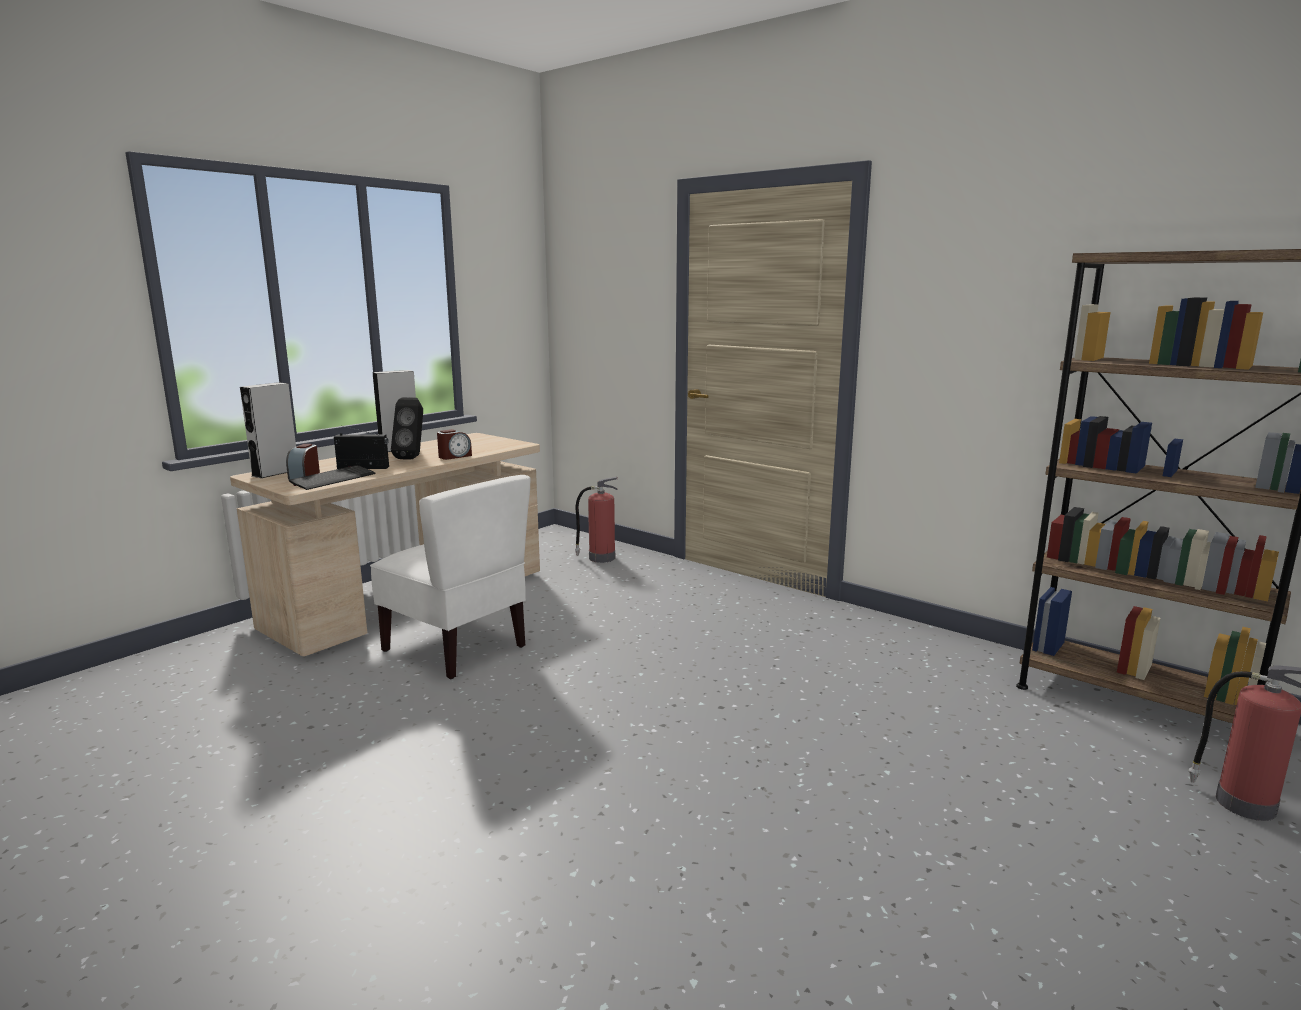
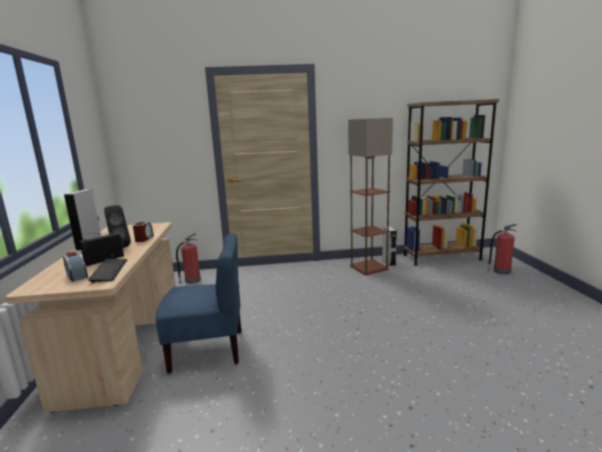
camera: 45 degrees left, 0 degrees up
grey speaker [240,382,296,478] -> grey speaker moved to [382,226,397,266]
white chair [370,475,530,679] -> blue chair [155,234,241,374]
none -> floor lamp [348,118,393,275]

